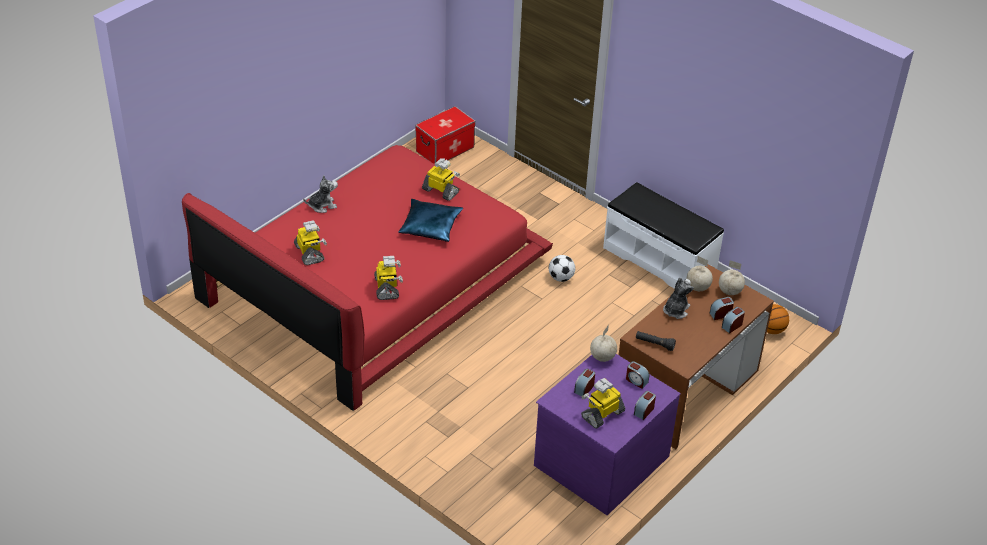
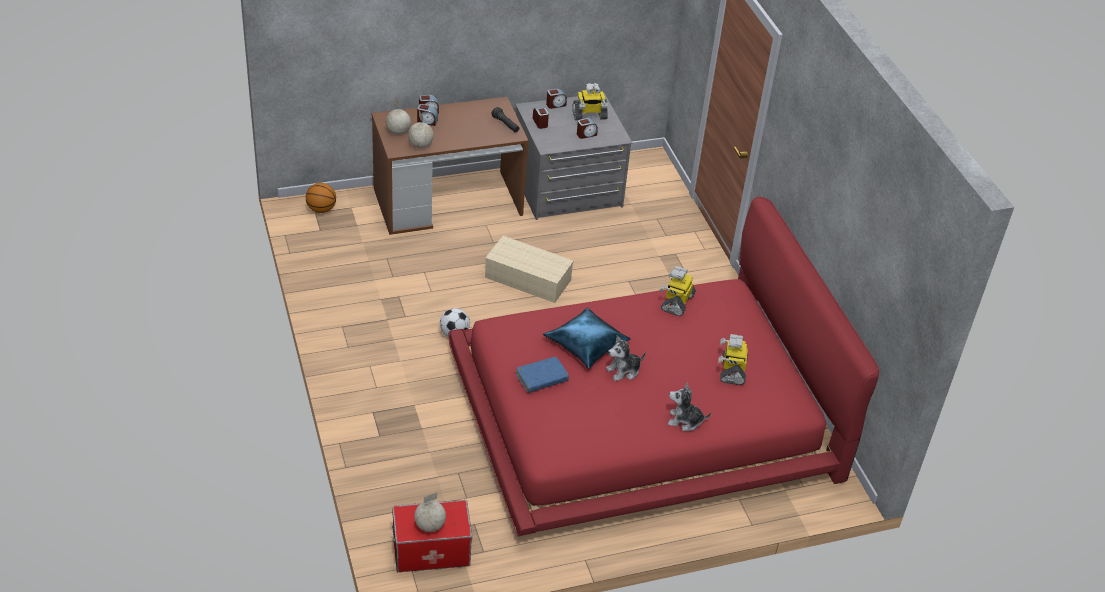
camera: 150 degrees left, 0 degrees up
toy robot [422,158,460,201] -> blue book [516,357,569,393]
purple dresser [534,354,681,515] -> grey dresser [516,93,632,220]
globe [590,325,617,362] -> globe moved to [414,492,446,532]
white bench [603,182,724,289] -> none
plush toy [663,277,694,319] -> plush toy moved to [606,336,646,381]
none -> beige storage box [485,236,574,303]

